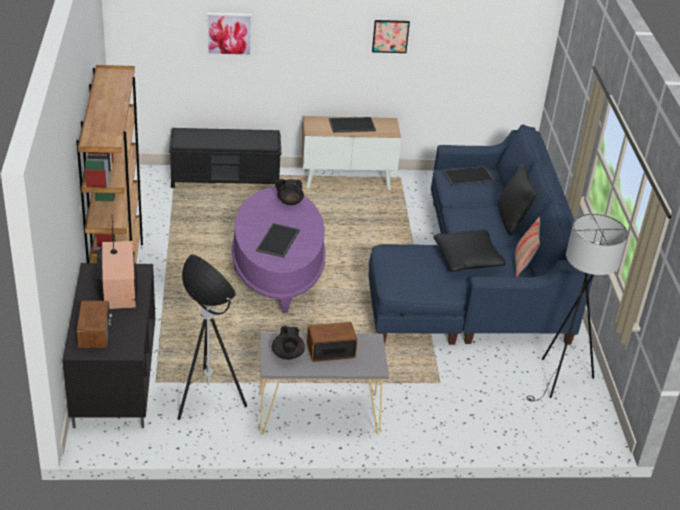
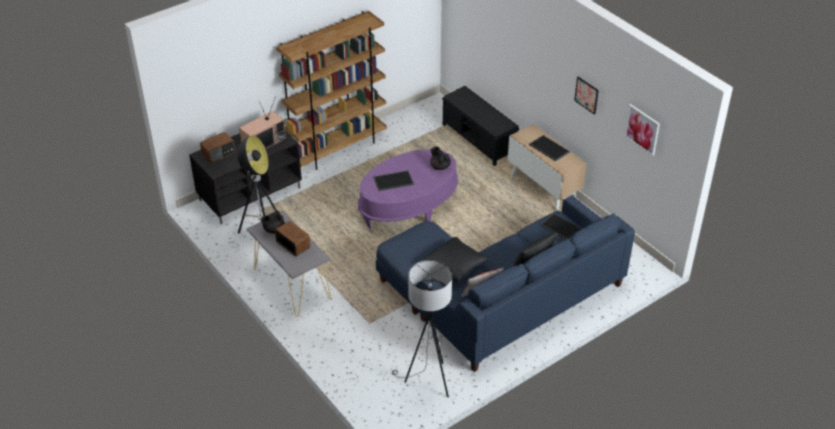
camera: 60 degrees right, 5 degrees up
picture [206,13,253,57] -> picture moved to [624,104,660,156]

